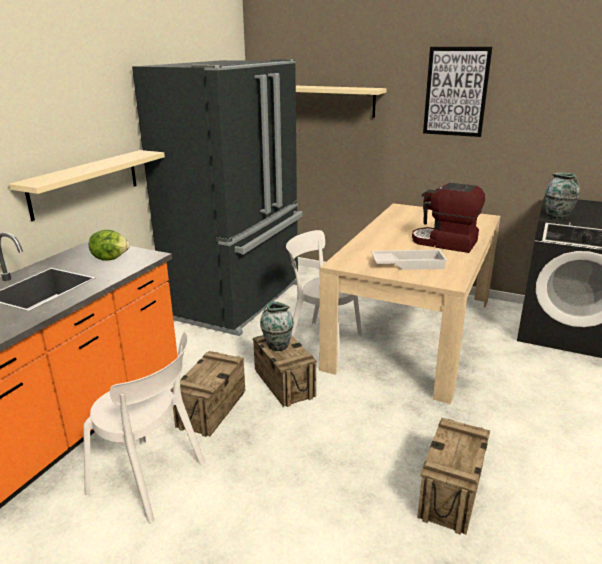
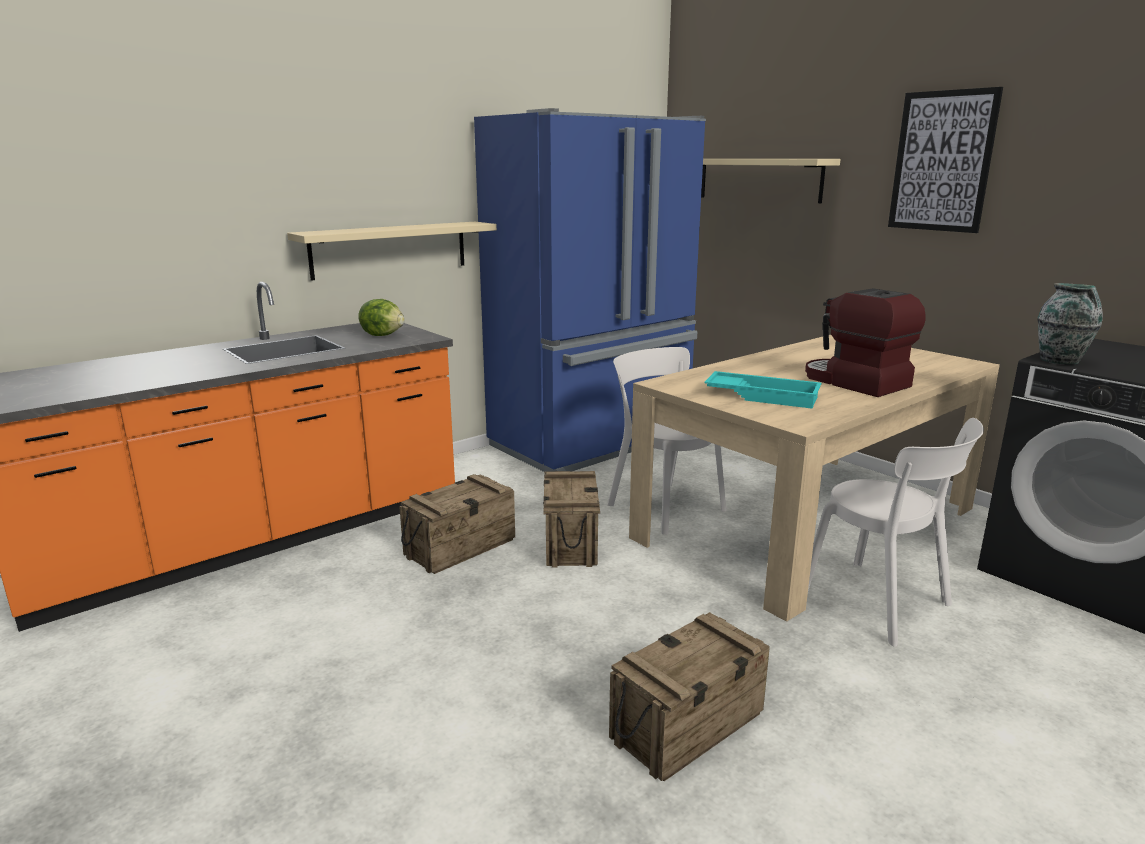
camera: 25 degrees right, 5 degrees down
white chair [83,332,205,523] -> white chair moved to [808,418,984,647]
black fridge [132,59,303,336] -> blue fridge [474,108,706,472]
vase [260,301,294,351] -> none
white tray [371,250,448,270] -> turquoise tray [704,371,822,409]

